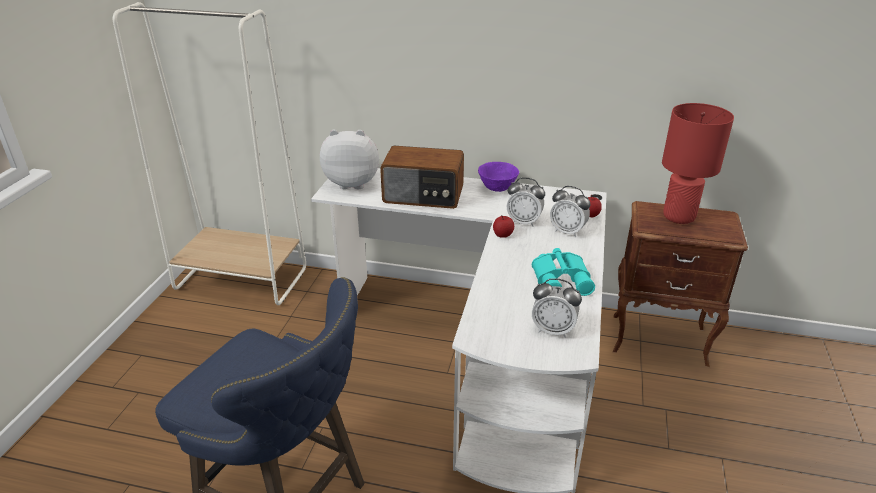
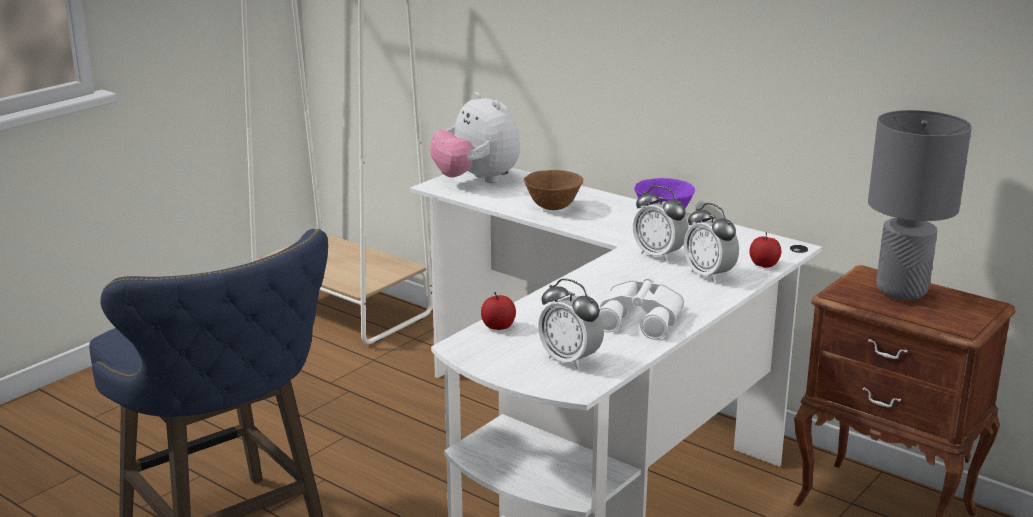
camera: 25 degrees right, 10 degrees down
plush toy [320,129,379,189] -> plush toy turned 150 degrees counterclockwise [430,92,520,183]
radio [380,146,464,209] -> brown bowl [524,170,583,210]
apple [493,215,514,238] -> apple moved to [481,292,516,330]
turquoise binoculars [532,248,595,296] -> white binoculars [599,276,684,340]
red table lamp [662,103,734,224] -> grey table lamp [868,110,972,300]

